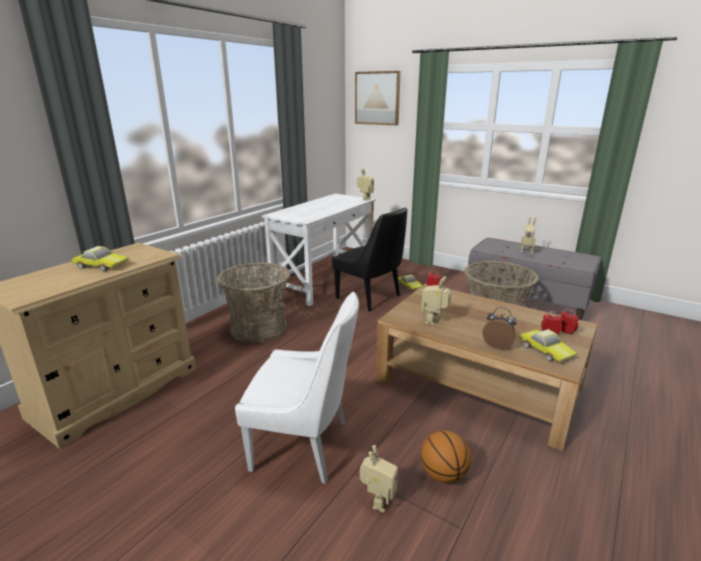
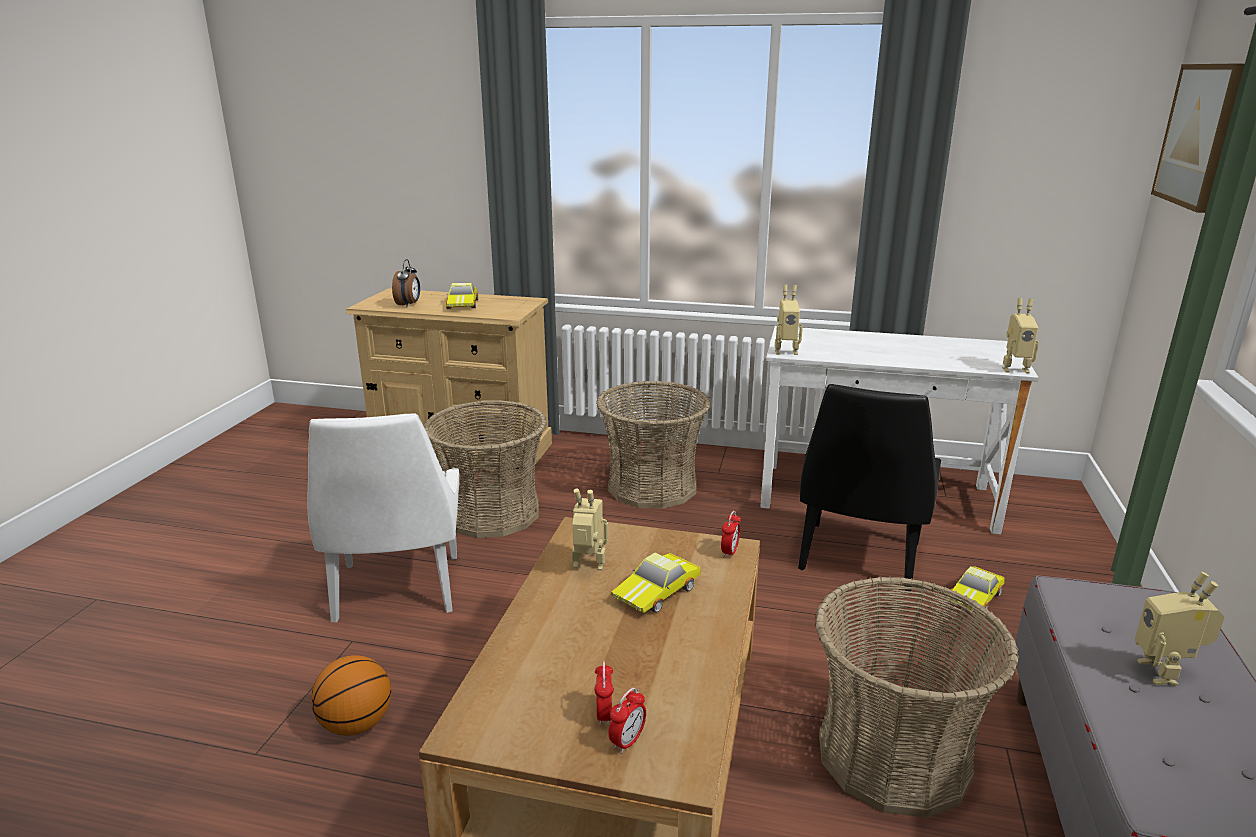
camera: 70 degrees right, 0 degrees up
toy robot [360,445,398,513] -> toy robot moved to [775,285,803,355]
alarm clock [482,307,517,349] -> alarm clock moved to [392,259,420,307]
toy car [519,329,577,362] -> toy car moved to [610,552,701,613]
none -> basket [424,400,547,538]

